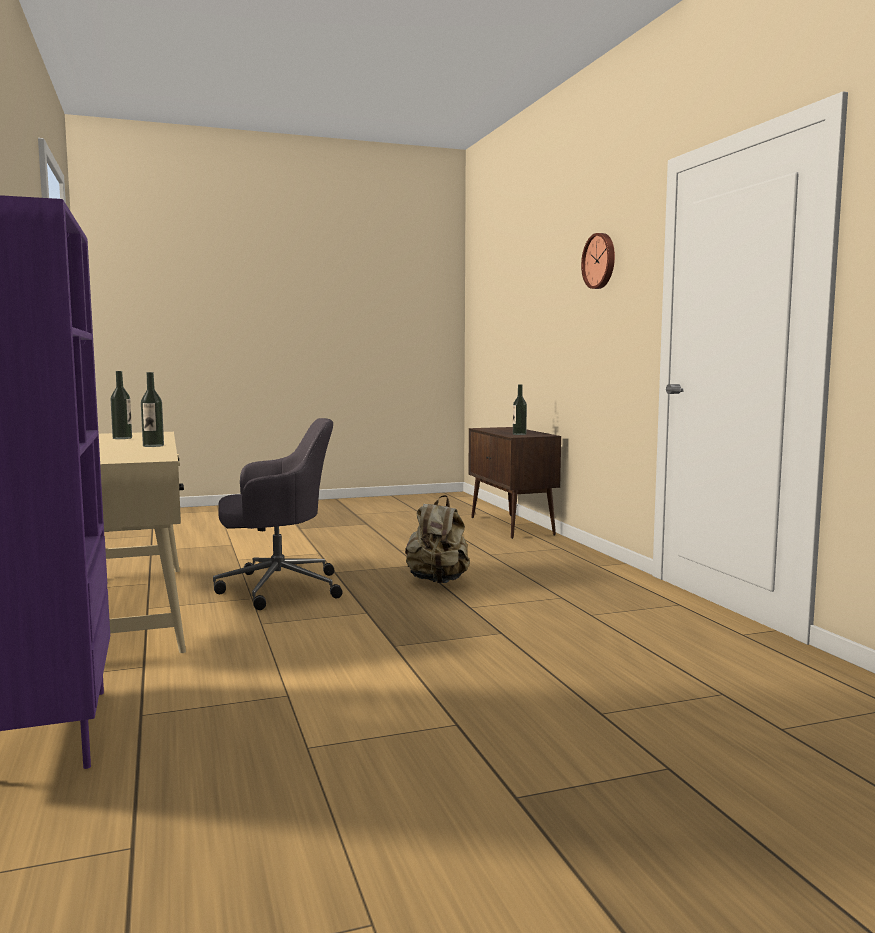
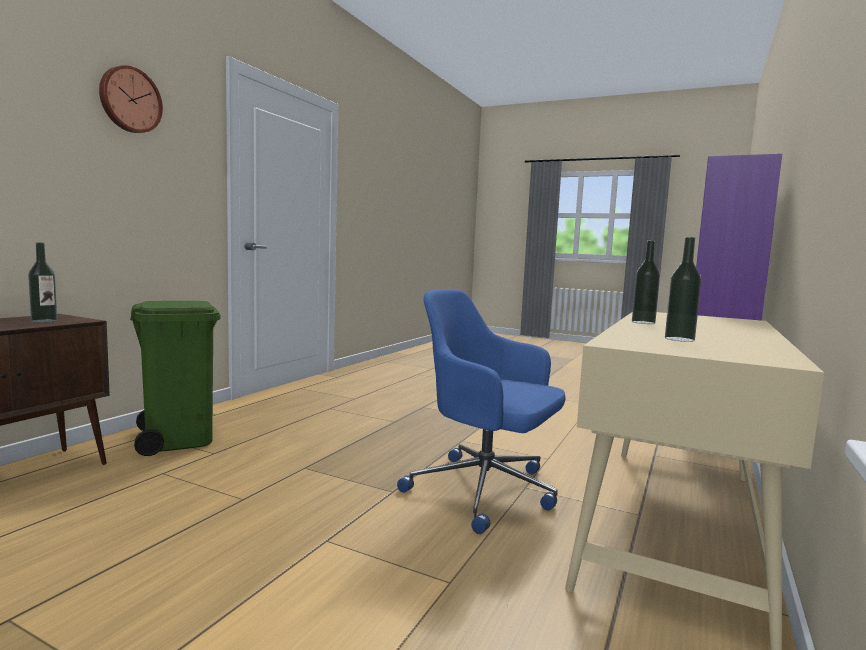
camera: 135 degrees left, 0 degrees up
grey office chair [213,418,343,610] -> blue office chair [397,289,566,534]
beige backpack [405,495,470,583] -> none
none -> green trash can [130,301,221,456]

